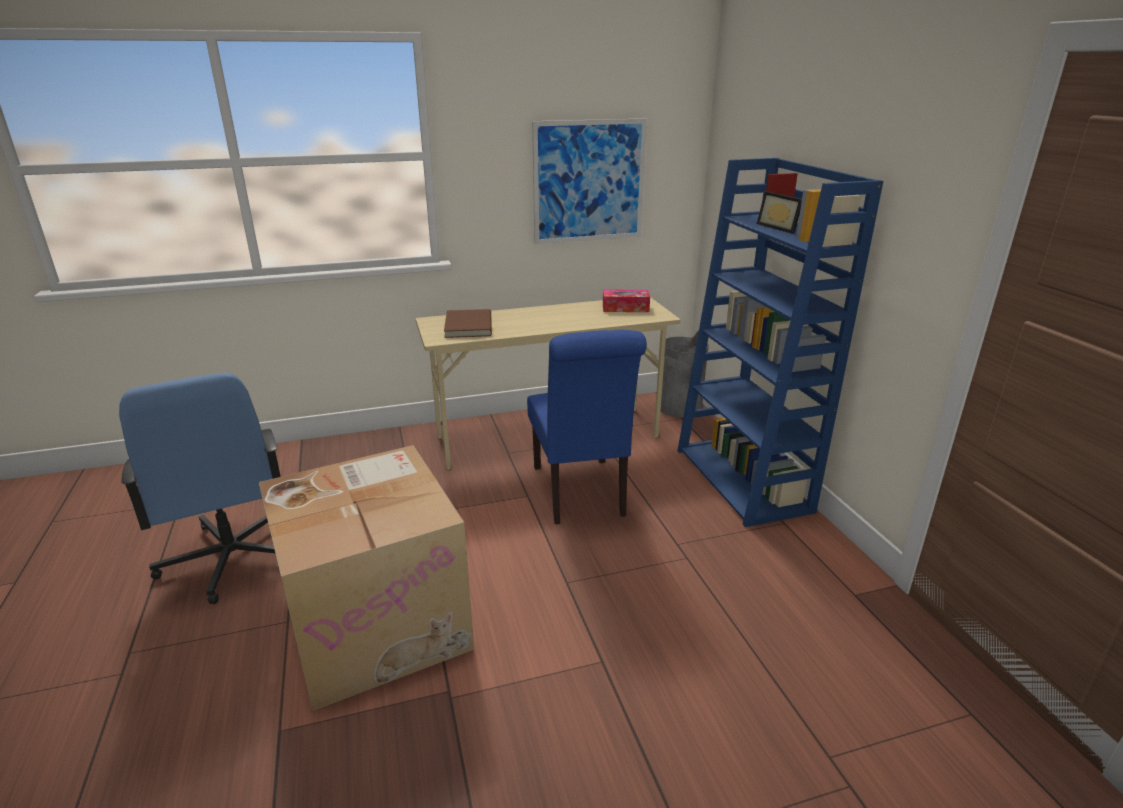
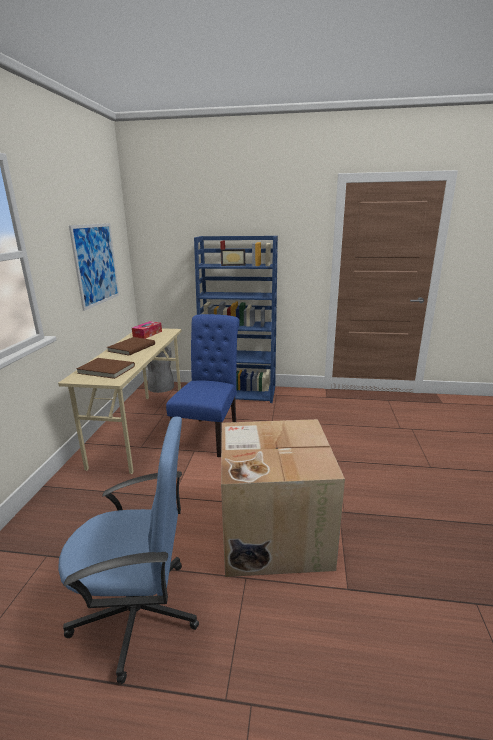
camera: 65 degrees left, 5 degrees down
blue chair [527,330,647,524] -> blue chair turned 90 degrees counterclockwise [166,314,240,457]
none -> brown book [107,337,155,356]

